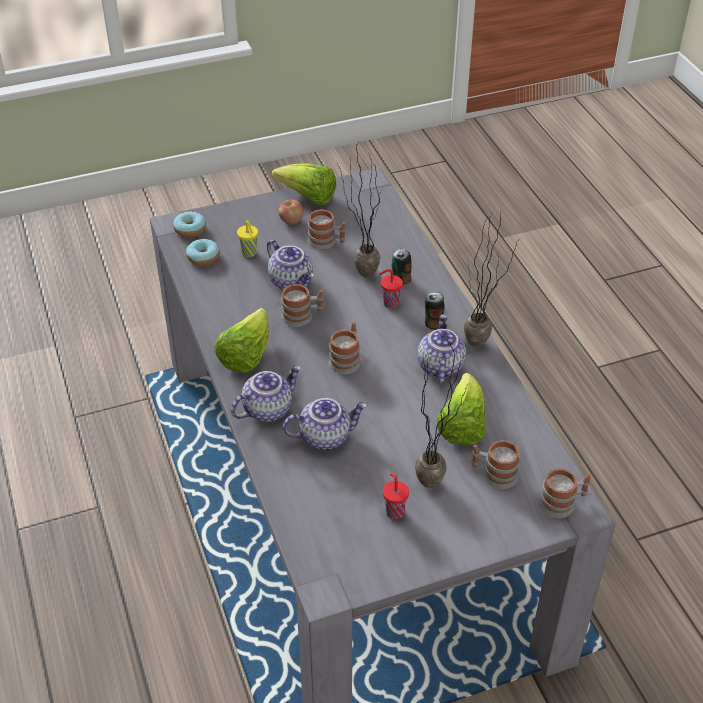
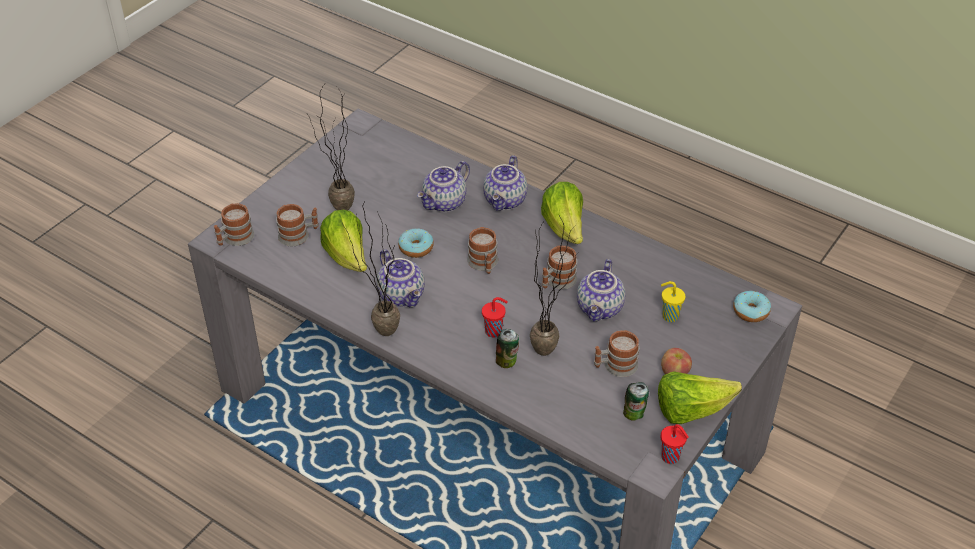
camera: 145 degrees right, 0 degrees up
donut [186,239,220,266] -> donut moved to [398,228,434,258]
teapot [267,240,314,290] -> teapot turned 90 degrees counterclockwise [577,259,625,322]
red cup [383,473,409,519] -> red cup moved to [660,424,689,464]
can [425,291,445,330] -> can moved to [623,382,649,421]

